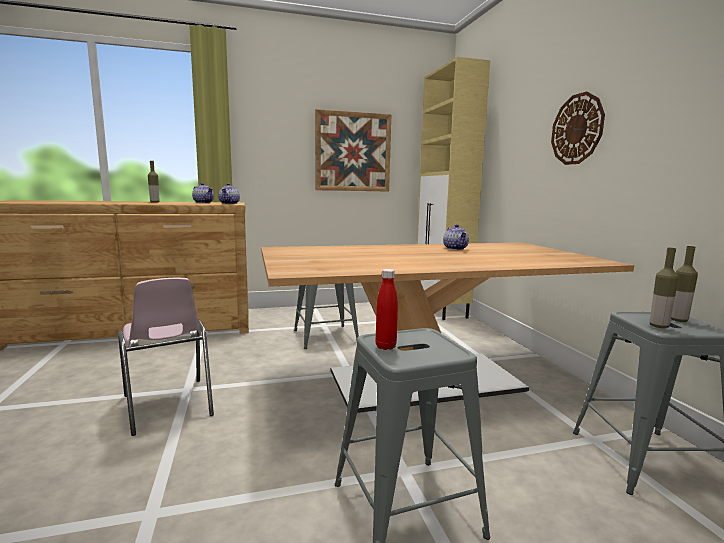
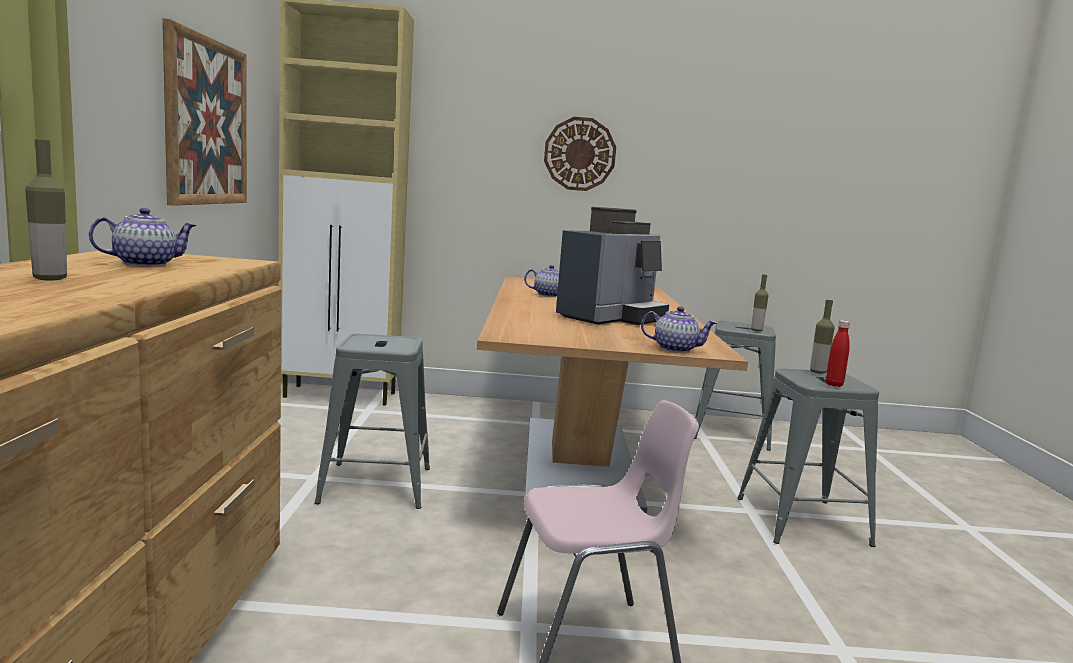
camera: 75 degrees left, 0 degrees up
teapot [218,183,240,204] -> teapot moved to [641,306,717,353]
bottle [671,246,698,322] -> bottle moved to [810,300,835,374]
none -> coffee machine [556,207,669,325]

